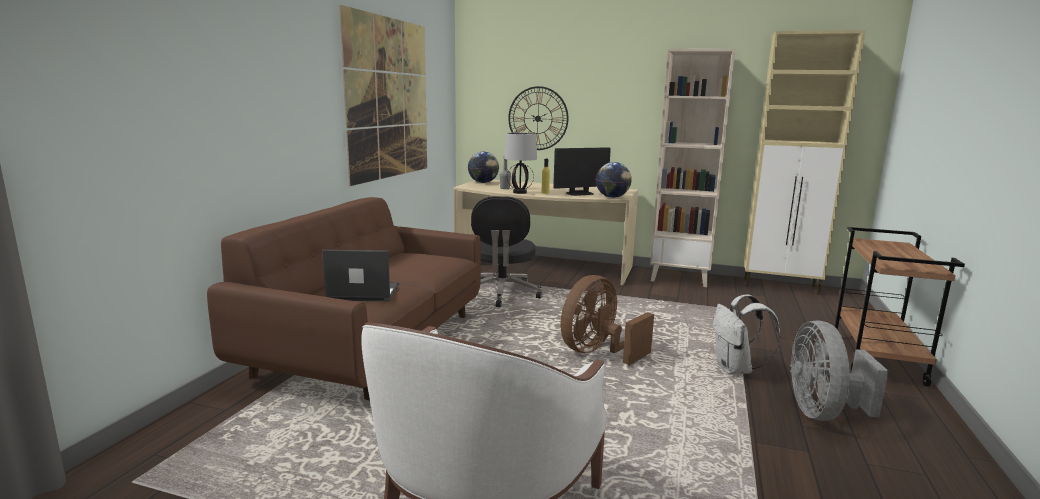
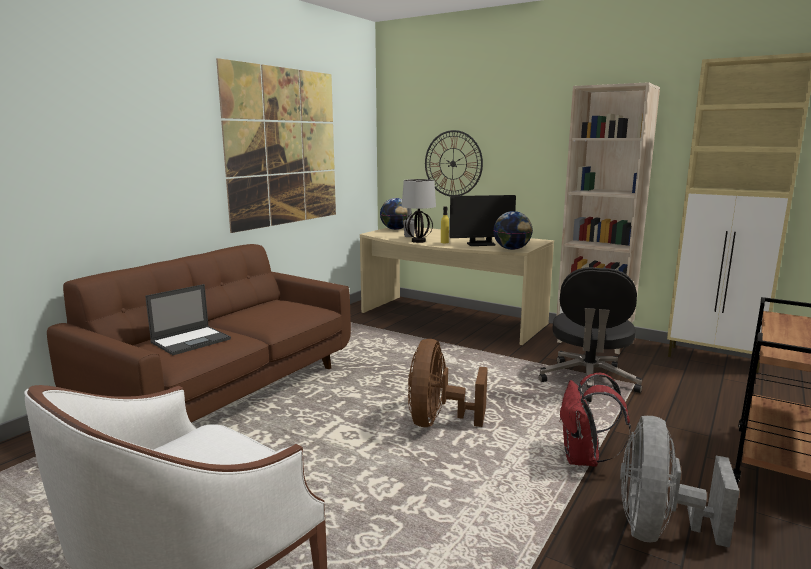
camera: 15 degrees right, 0 degrees up
laptop [322,250,399,301] -> laptop turned 120 degrees clockwise [145,284,231,355]
black office chair [471,196,543,307] -> black office chair moved to [539,267,642,402]
brown fan [561,275,654,365] -> brown fan turned 45 degrees counterclockwise [408,339,488,427]
white backpack [713,294,781,374] -> red backpack [559,373,631,467]

